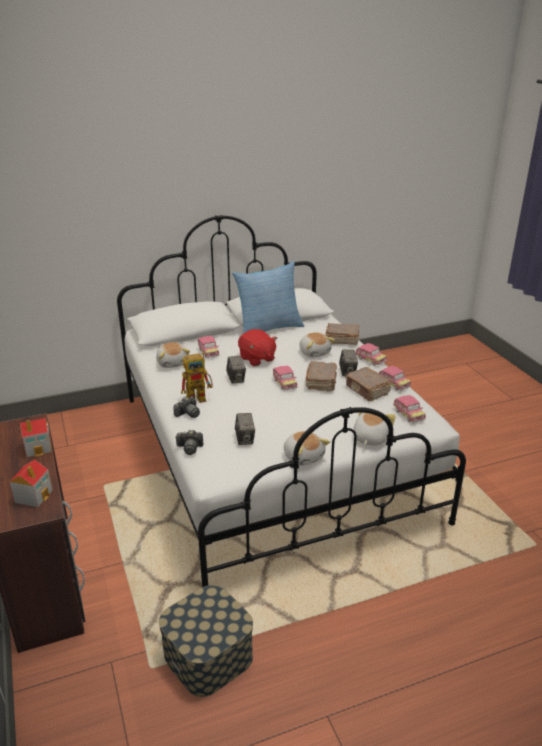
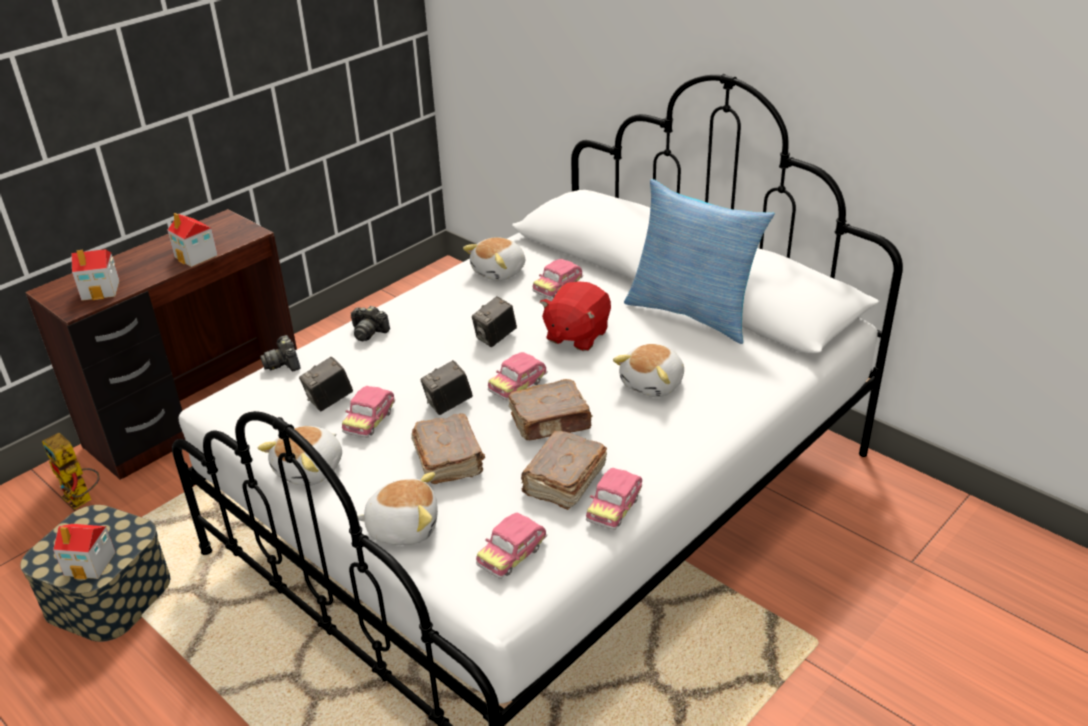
camera: 65 degrees right, 5 degrees up
toy robot [181,353,213,404] -> toy robot moved to [42,433,100,509]
brown book [325,323,359,345] -> brown book moved to [411,413,485,484]
camera [339,350,358,376] -> camera moved to [420,360,473,415]
toy car [355,343,387,366] -> toy car moved to [342,386,395,438]
none -> toy house [53,524,116,580]

